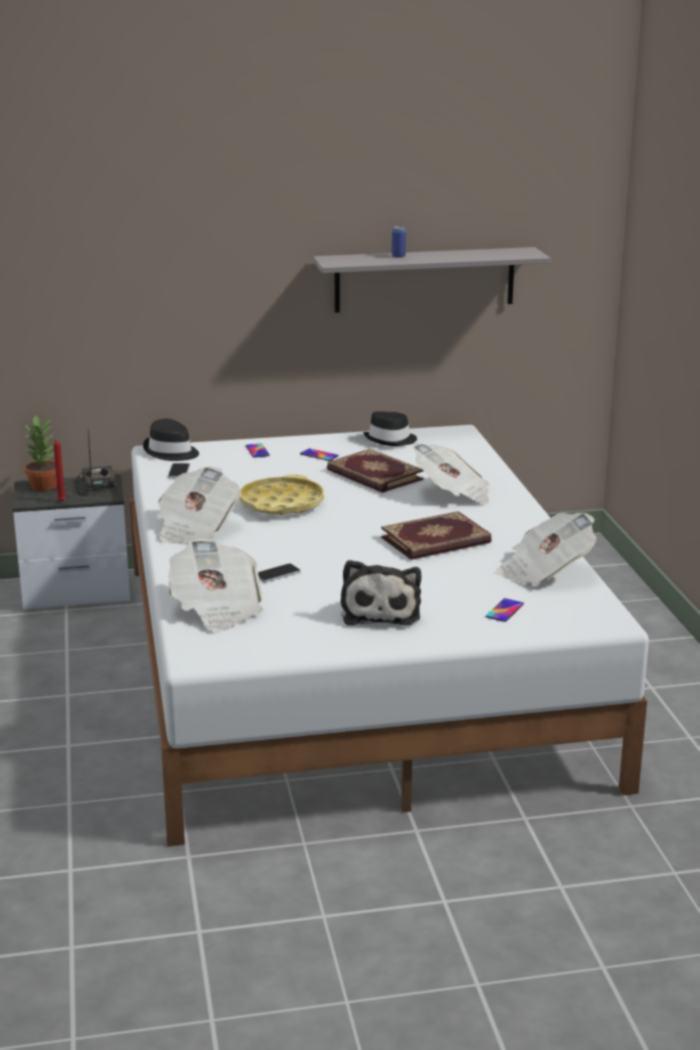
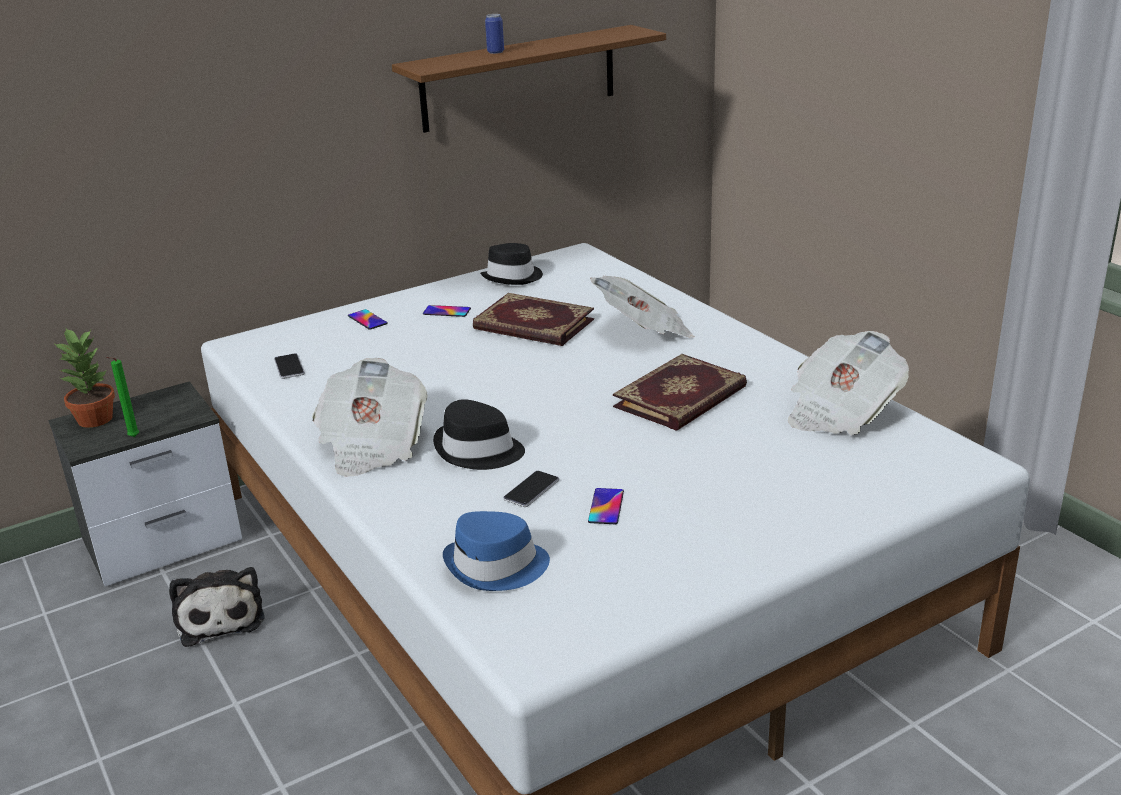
camera: 20 degrees left, 5 degrees up
red candle [50,438,66,502] -> green candle [106,357,139,437]
radio [76,429,116,496] -> none
black hat [143,419,199,461] -> black hat moved to [433,399,525,470]
newspaper [168,538,263,633] -> blue hat [443,511,550,591]
yellow tray [240,474,324,515] -> none
grey shelf [313,247,551,313] -> brown shelf [392,25,666,133]
plush toy [341,560,421,626] -> plush toy moved to [169,567,264,647]
phone [486,598,524,622] -> phone moved to [588,488,624,524]

